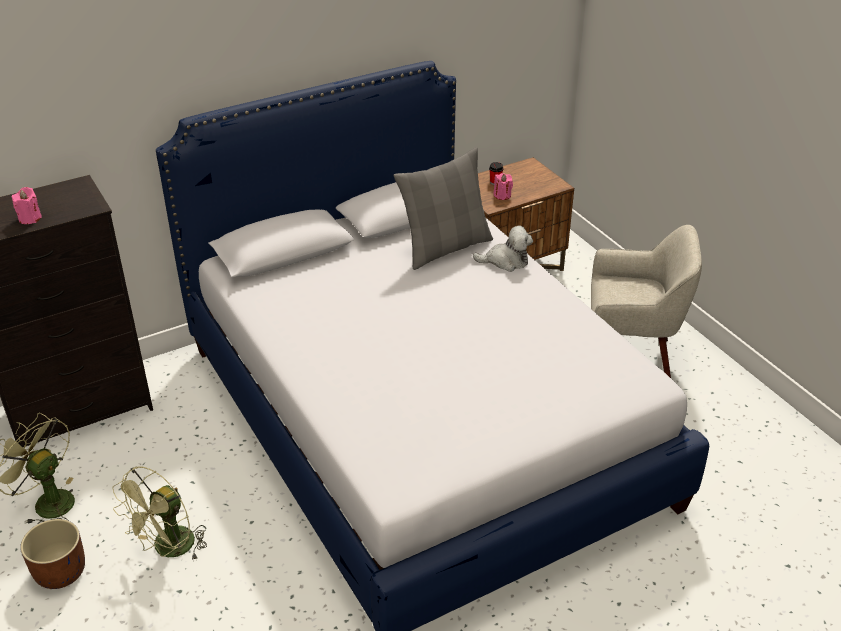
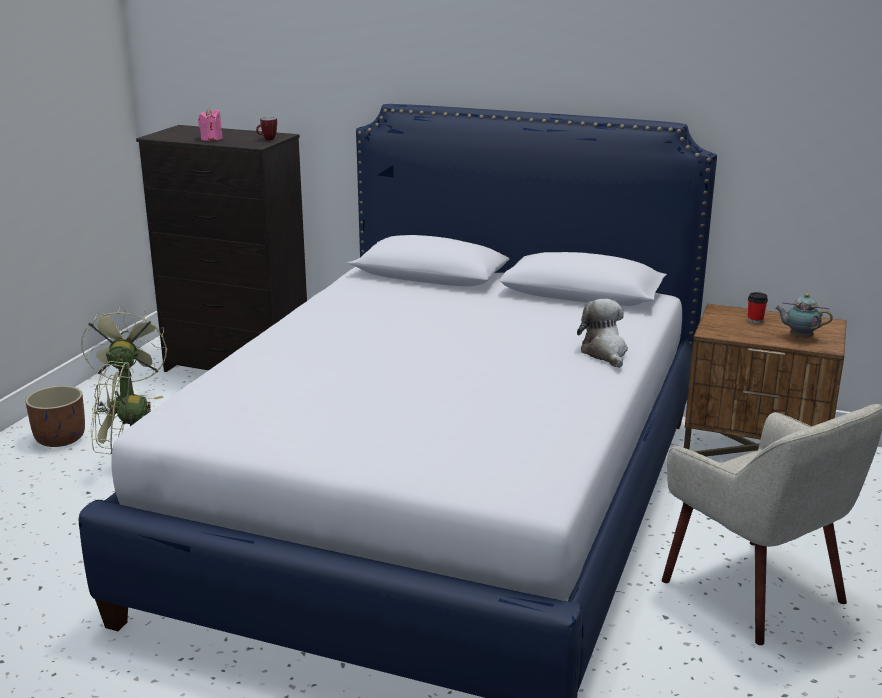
camera: 50 degrees right, 15 degrees down
grey pillow [393,147,493,270] -> none
plush toy [473,225,533,272] -> plush toy turned 150 degrees counterclockwise [577,299,628,368]
pink candle [494,173,513,200] -> none
none -> mug [256,117,277,140]
none -> teapot [775,293,833,339]

